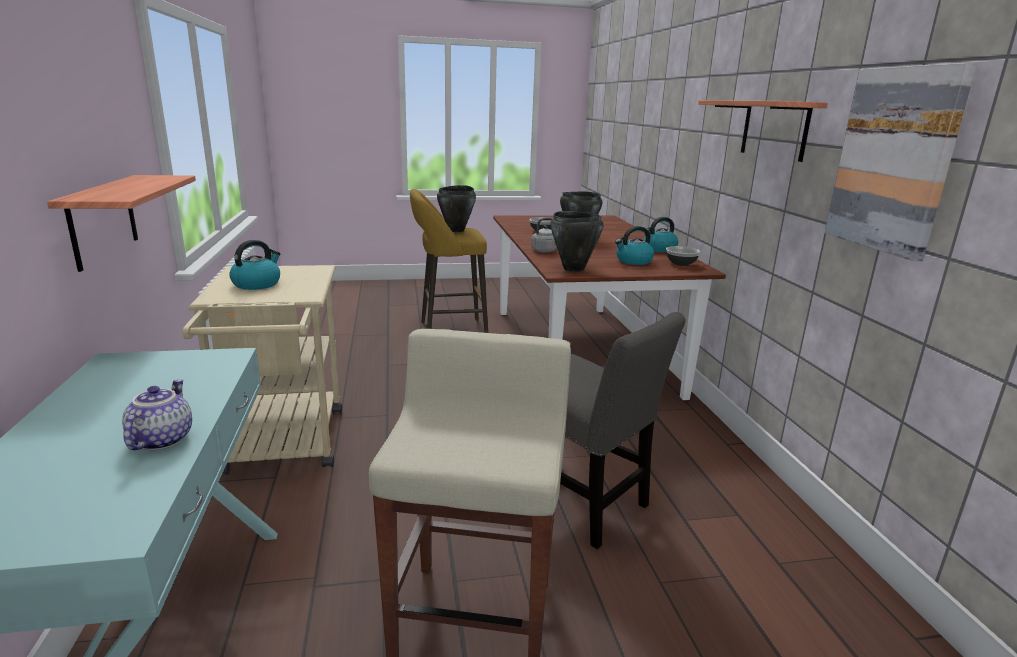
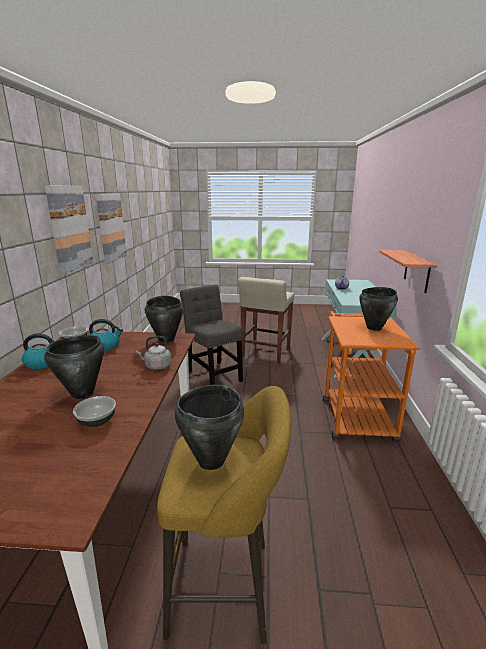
camera: 165 degrees left, 0 degrees up
beige cart [183,265,342,475] -> orange cart [323,311,420,442]
kettle [229,240,280,290] -> black cooking pot [359,287,398,331]
shelf [698,100,828,162] -> picture [45,185,93,274]

